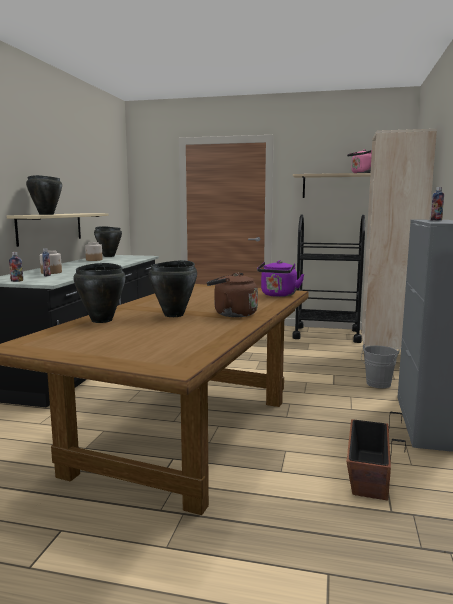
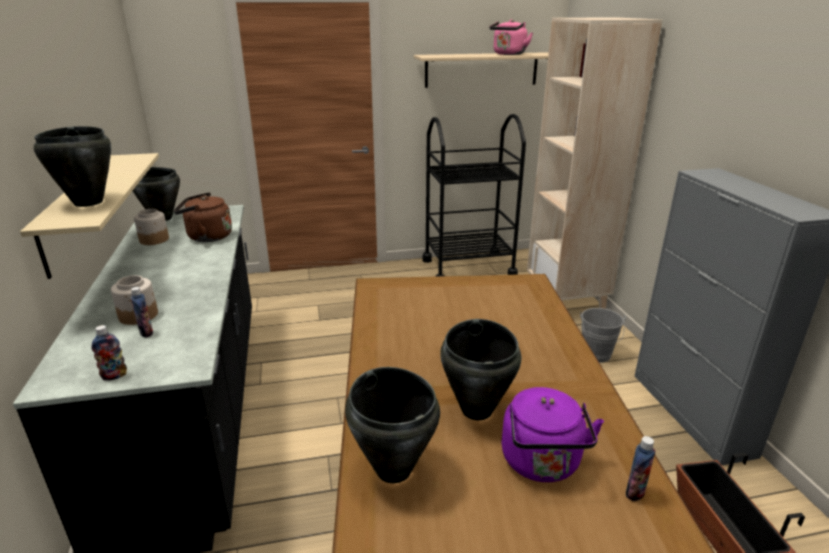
camera: 25 degrees left, 15 degrees up
brown kettle [207,273,258,317] -> brown kettle moved to [174,192,232,242]
purple kettle [257,260,305,297] -> purple kettle moved to [502,387,604,482]
bottle [431,187,444,221] -> bottle moved to [626,436,655,501]

